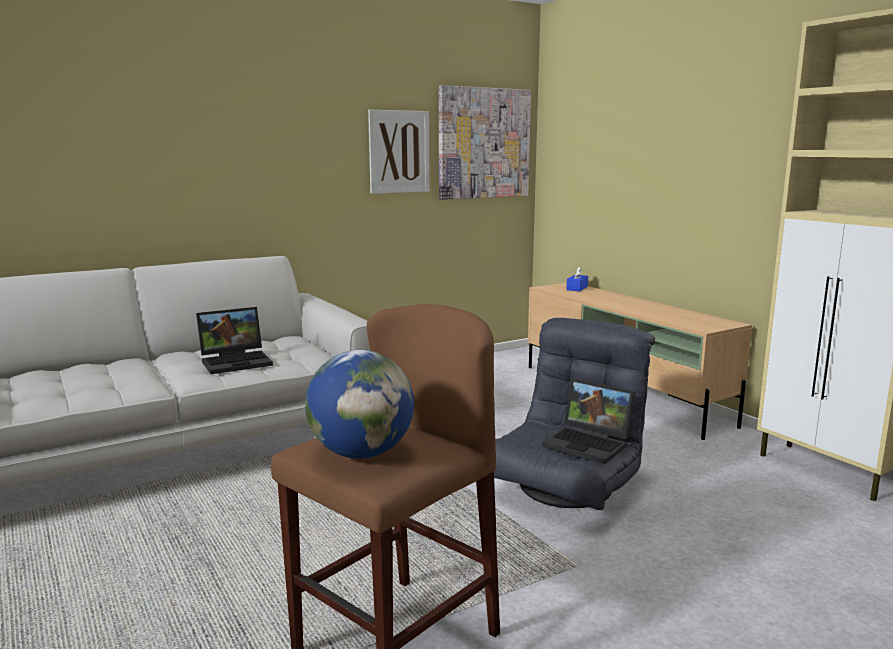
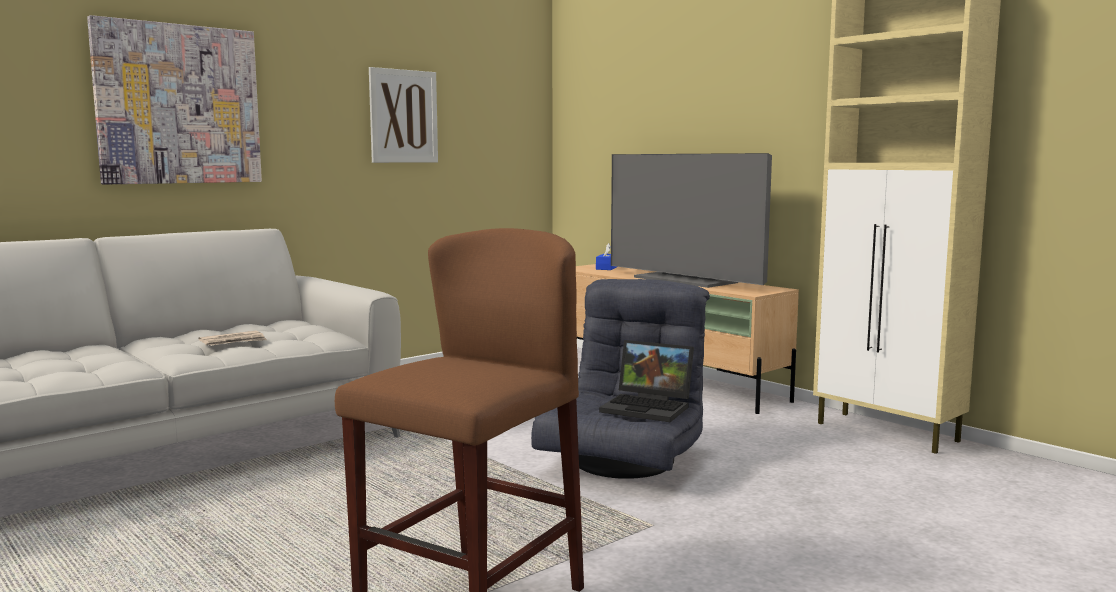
camera: 10 degrees left, 5 degrees down
laptop [196,307,273,374] -> newspaper [198,331,267,345]
globe [305,350,414,459] -> none
picture [439,85,531,200] -> picture moved to [87,15,262,185]
none -> television [611,153,772,288]

